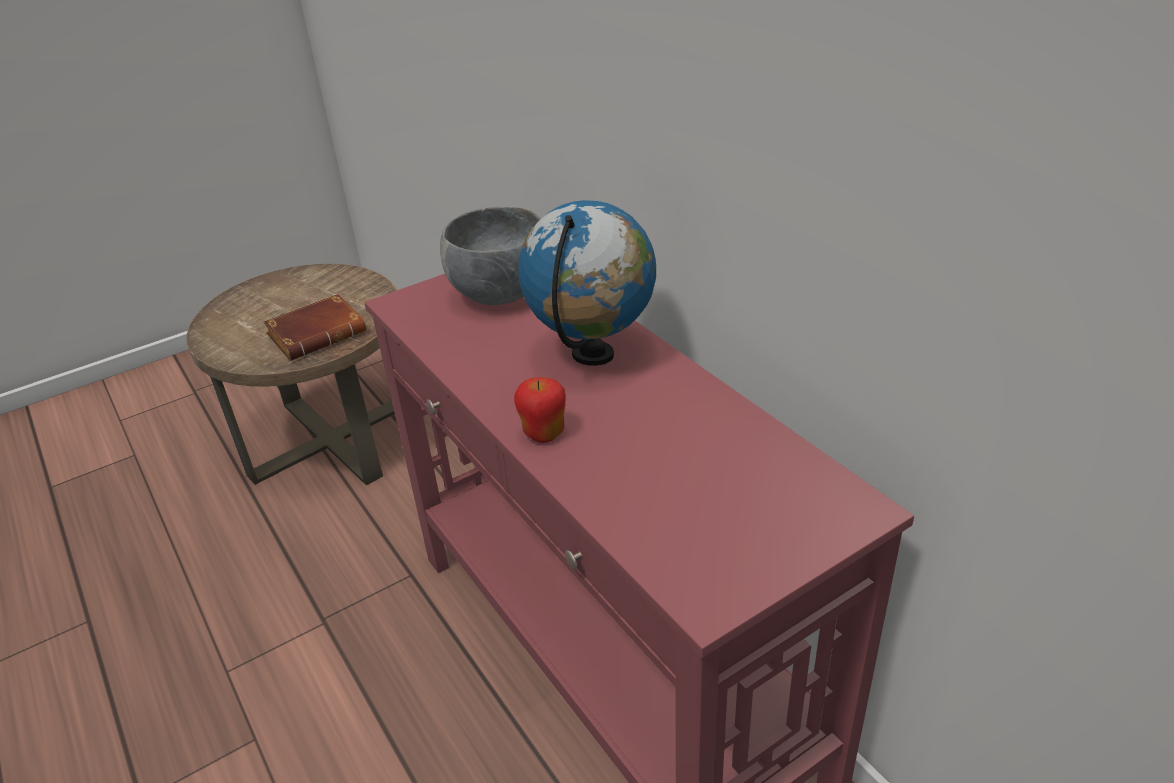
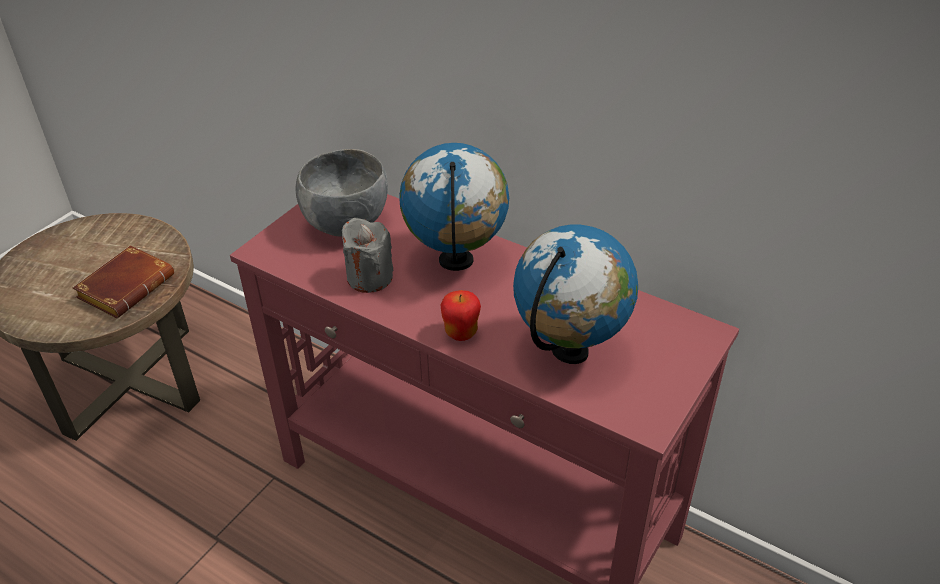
camera: 25 degrees left, 5 degrees up
none -> grey candle [342,218,393,293]
none -> globe [513,224,638,364]

